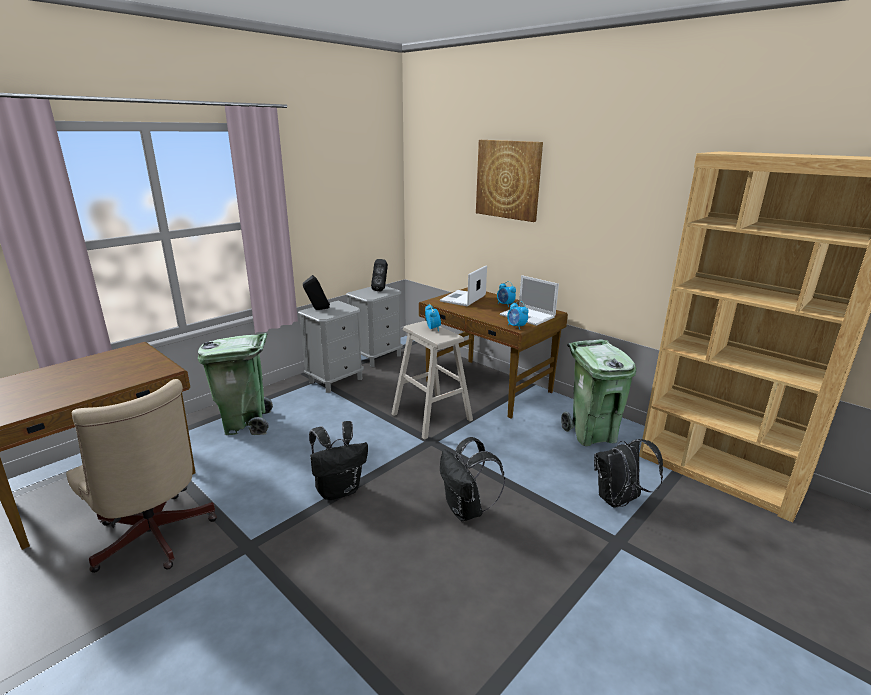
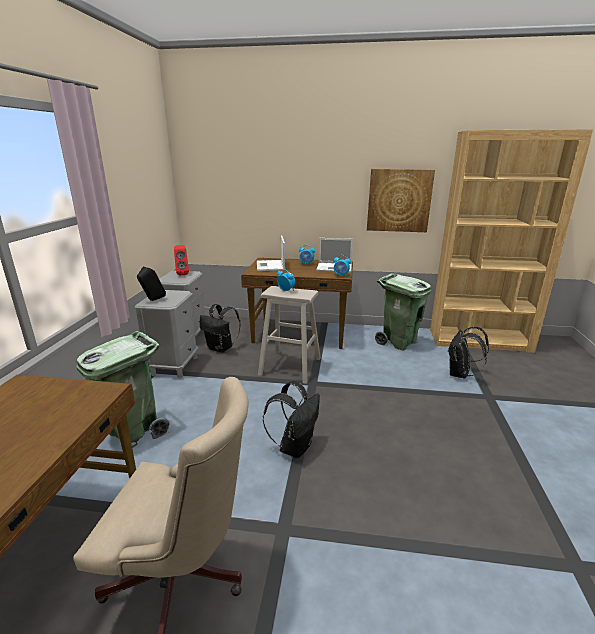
camera: 35 degrees left, 0 degrees up
black speaker [371,259,388,291] -> red speaker [174,245,189,275]
black backpack [440,437,505,521] -> black backpack moved to [200,304,241,352]
picture [476,140,543,222] -> picture moved to [367,169,435,232]

